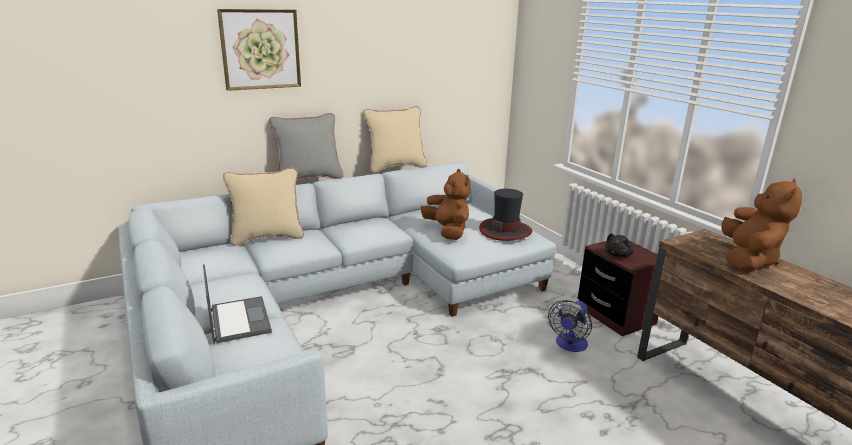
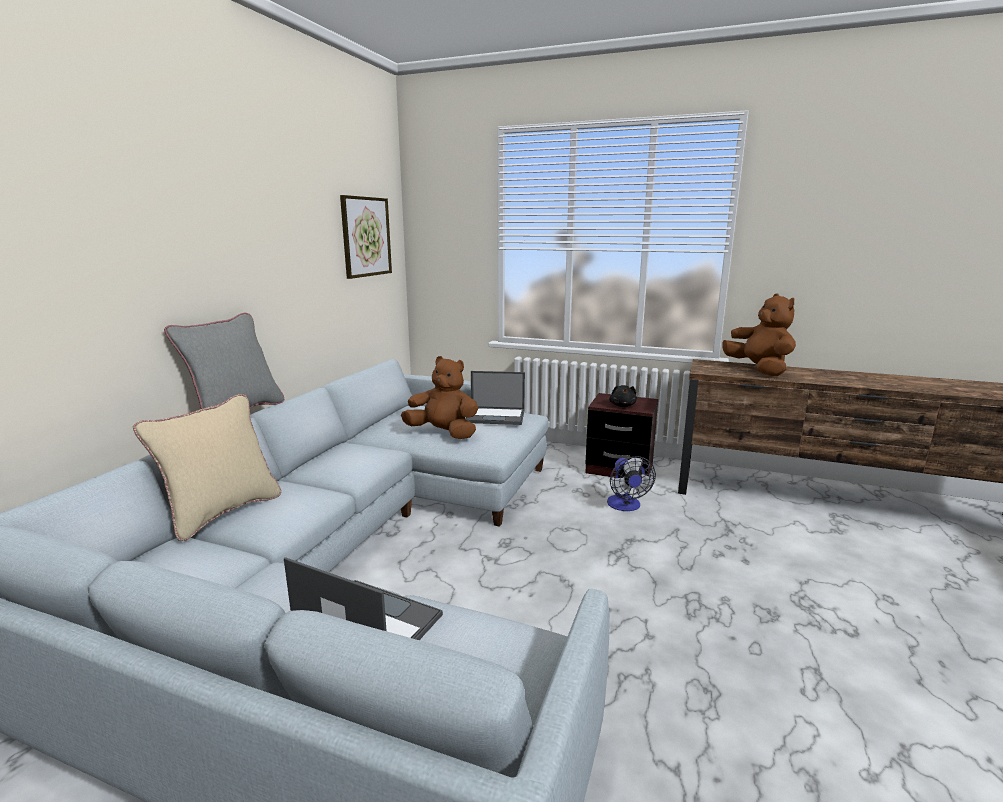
camera: 40 degrees left, 5 degrees down
picture [217,9,301,91] -> picture moved to [340,195,392,279]
beige pillow [363,106,427,173] -> none
hat [479,189,533,241] -> laptop [465,371,525,425]

